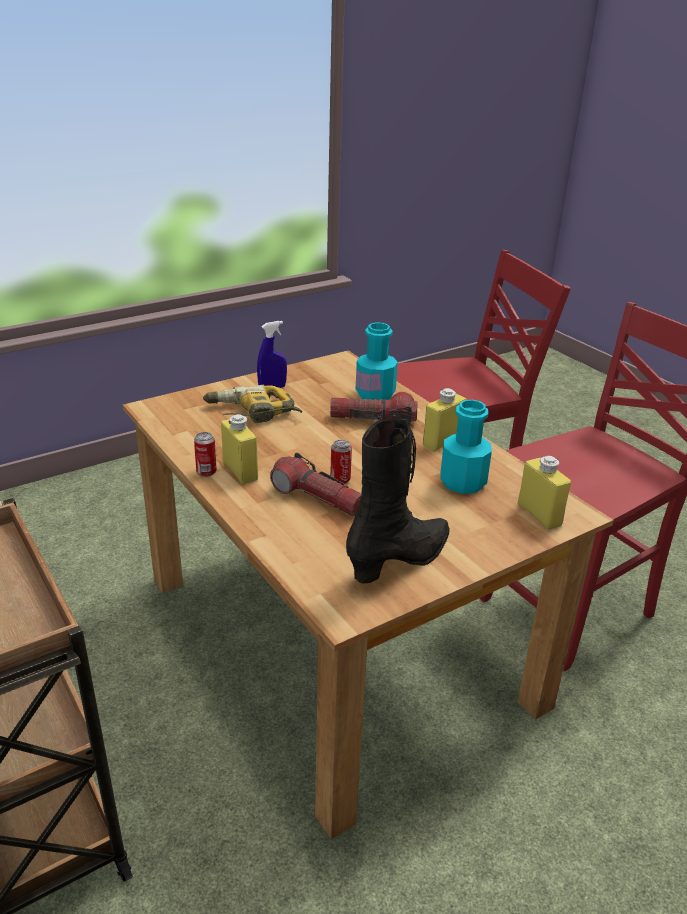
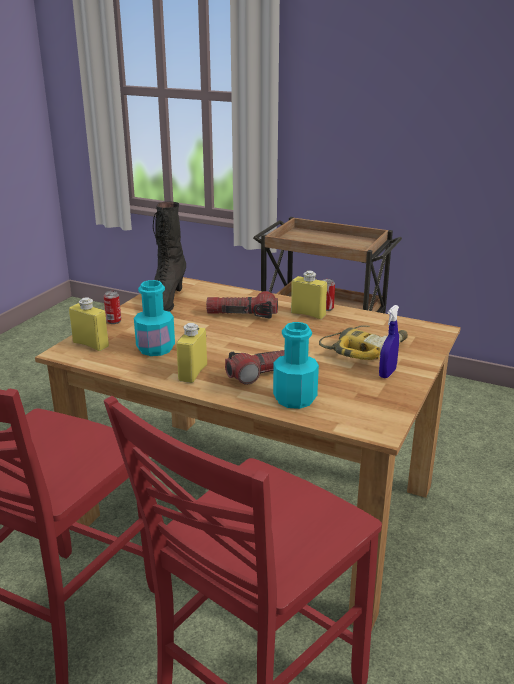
camera: 150 degrees right, 5 degrees down
can [330,440,352,484] -> can moved to [104,291,121,324]

